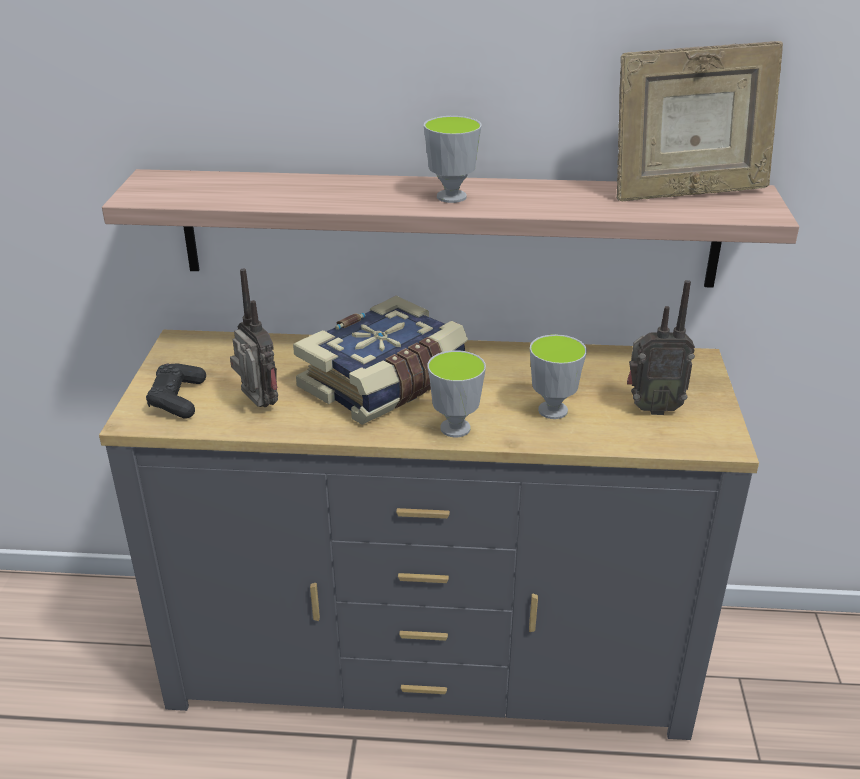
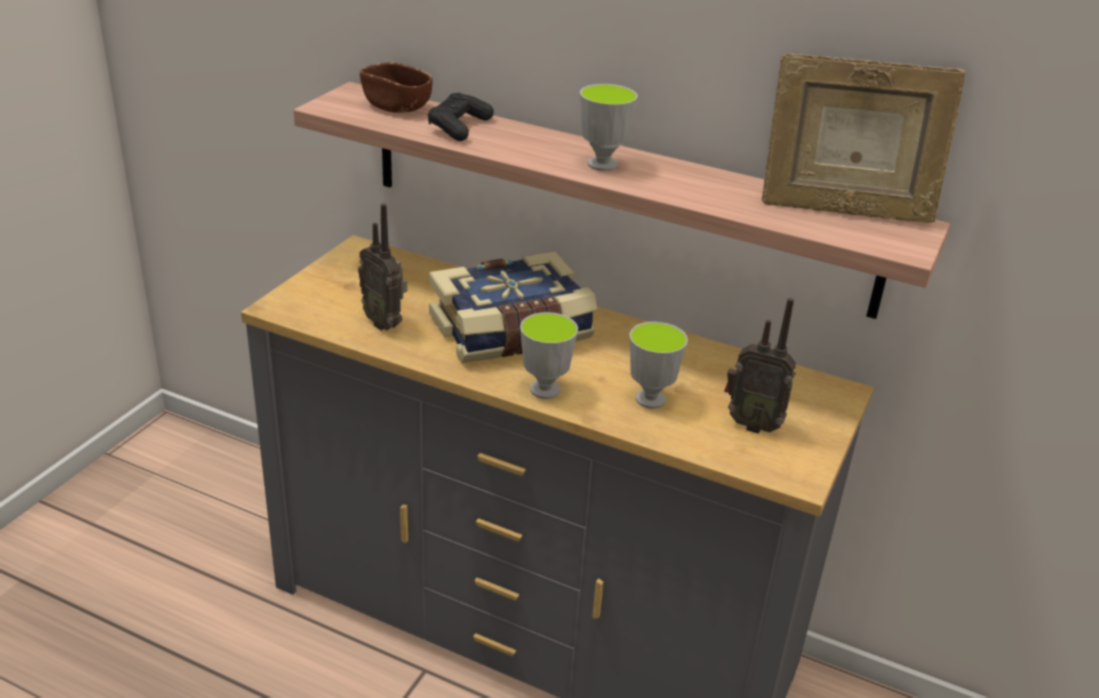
camera: 20 degrees right, 0 degrees up
black game controller [146,364,206,419] -> black game controller moved to [428,93,494,141]
radio [230,269,278,407] -> radio turned 150 degrees clockwise [358,203,407,330]
none -> brown bowl [360,62,433,113]

